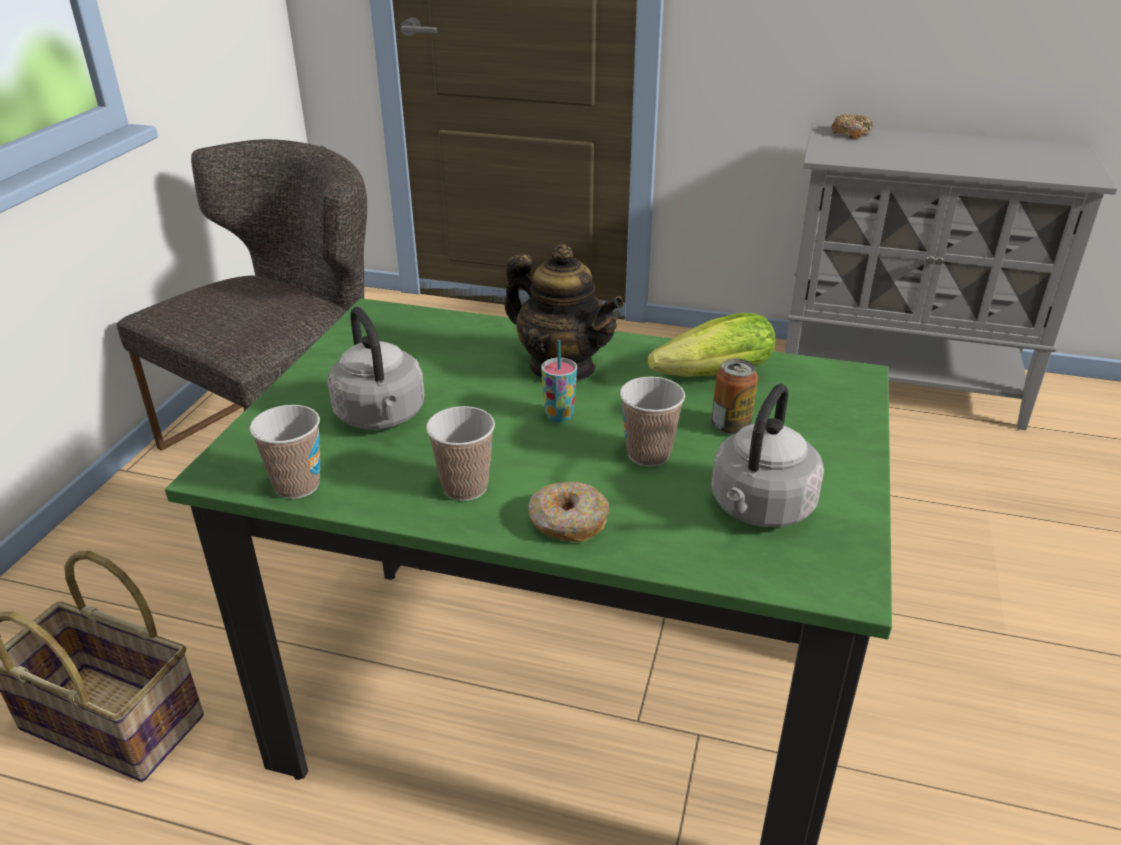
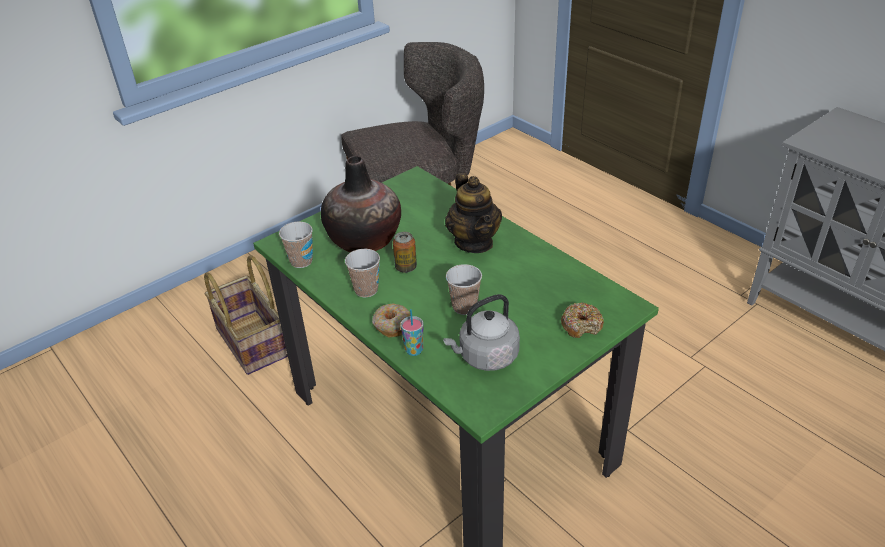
camera: 35 degrees right, 5 degrees up
grey kettle [328,306,425,430] -> vase [321,156,401,253]
cup [541,340,577,422] -> cup moved to [401,309,423,356]
lettuce [648,313,775,377] -> none
can [711,358,758,435] -> can moved to [393,232,417,273]
donut [831,114,873,139] -> donut moved to [561,303,604,338]

